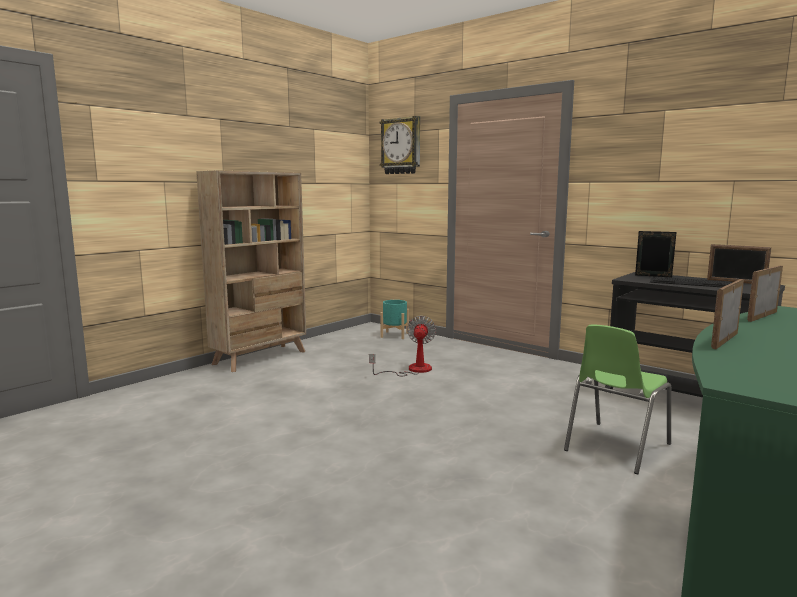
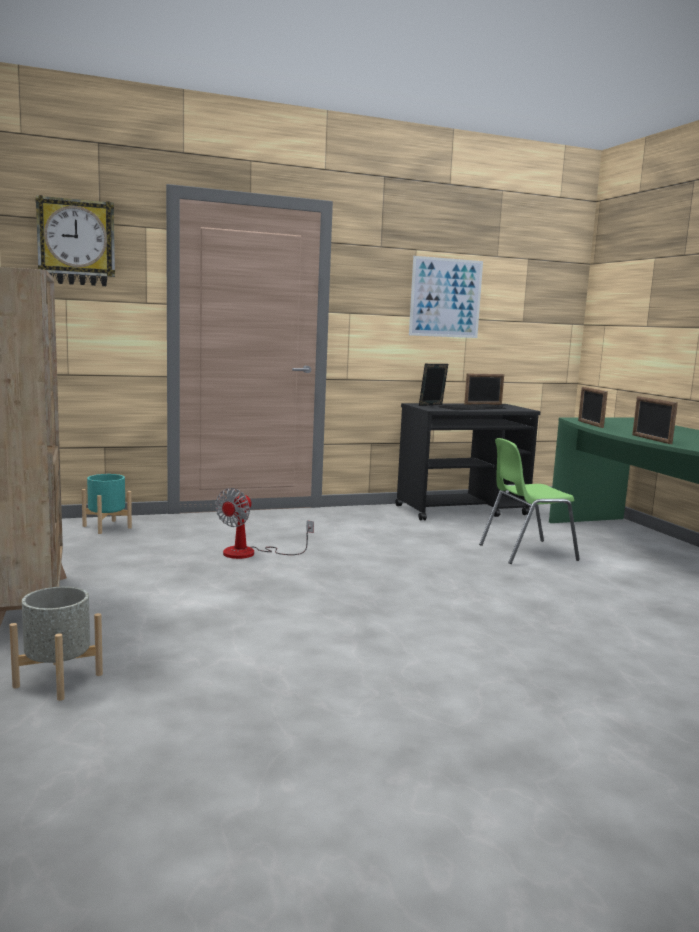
camera: 60 degrees left, 0 degrees up
fan [369,316,436,376] -> fan turned 105 degrees counterclockwise [215,488,314,559]
green chair [564,325,671,474] -> green chair turned 90 degrees clockwise [479,438,580,564]
none -> grey planter [9,587,103,701]
none -> picture [409,256,483,338]

